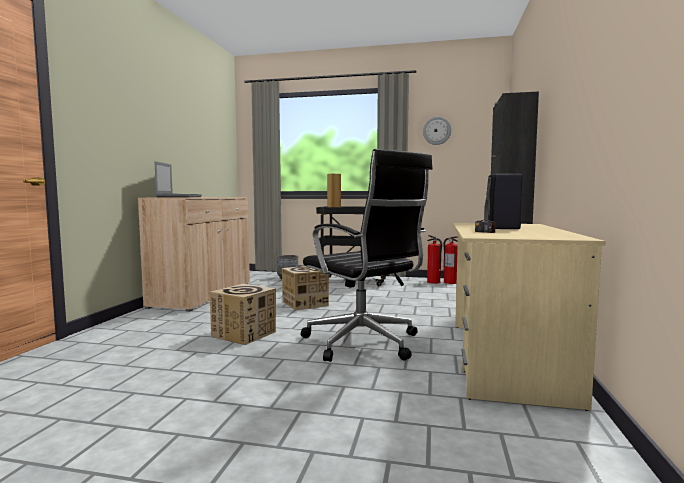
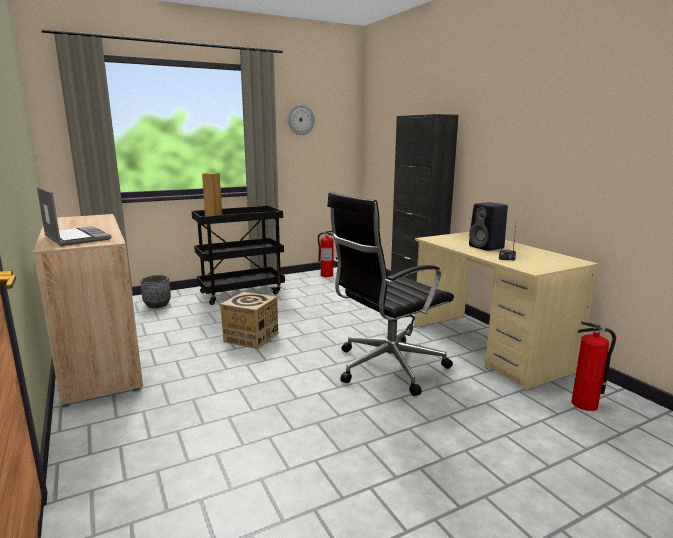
camera: 40 degrees left, 10 degrees up
cardboard box [210,284,276,345] -> none
black office chair [301,149,433,362] -> black office chair turned 135 degrees clockwise [327,192,454,396]
fire extinguisher [427,235,442,284] -> fire extinguisher moved to [571,321,617,411]

